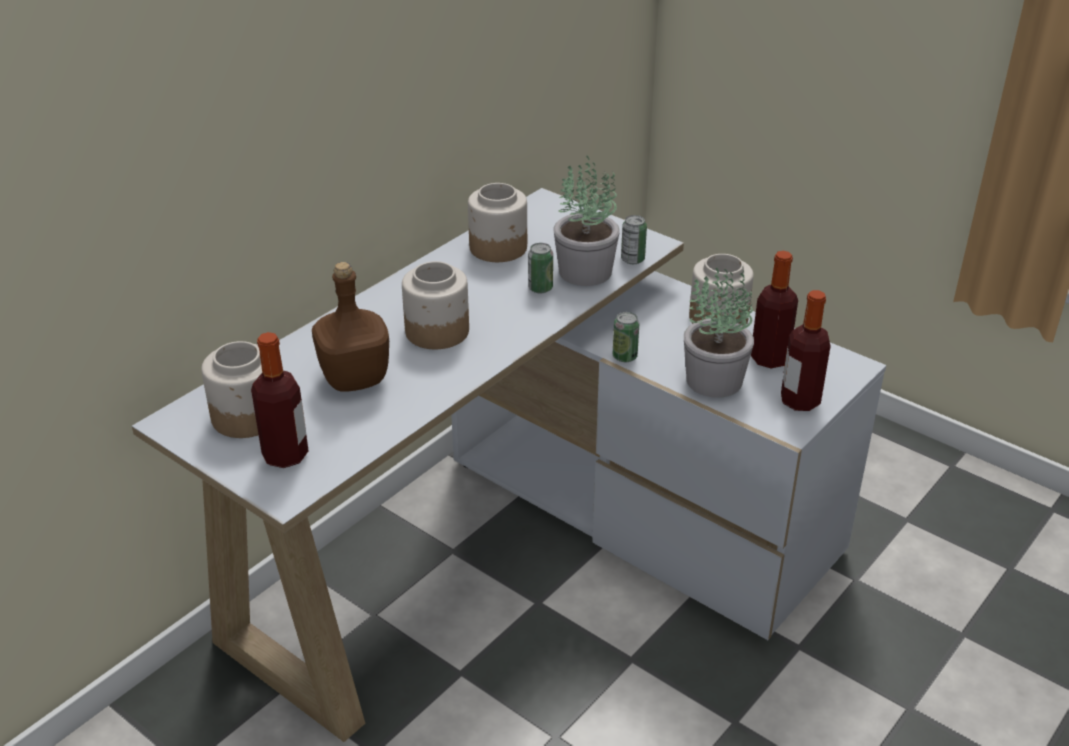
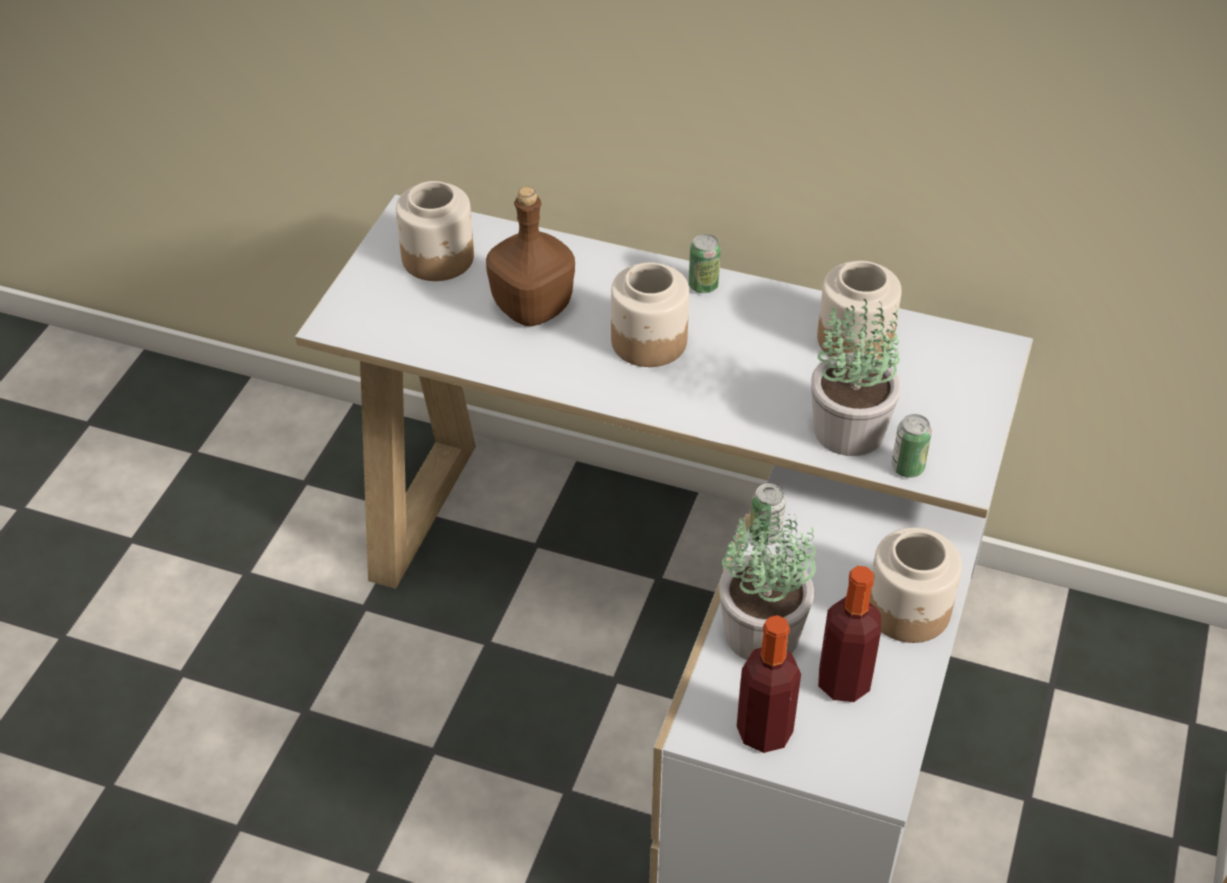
camera: 70 degrees right, 10 degrees up
bottle [251,332,309,468] -> none
can [528,243,553,294] -> can moved to [689,234,721,293]

